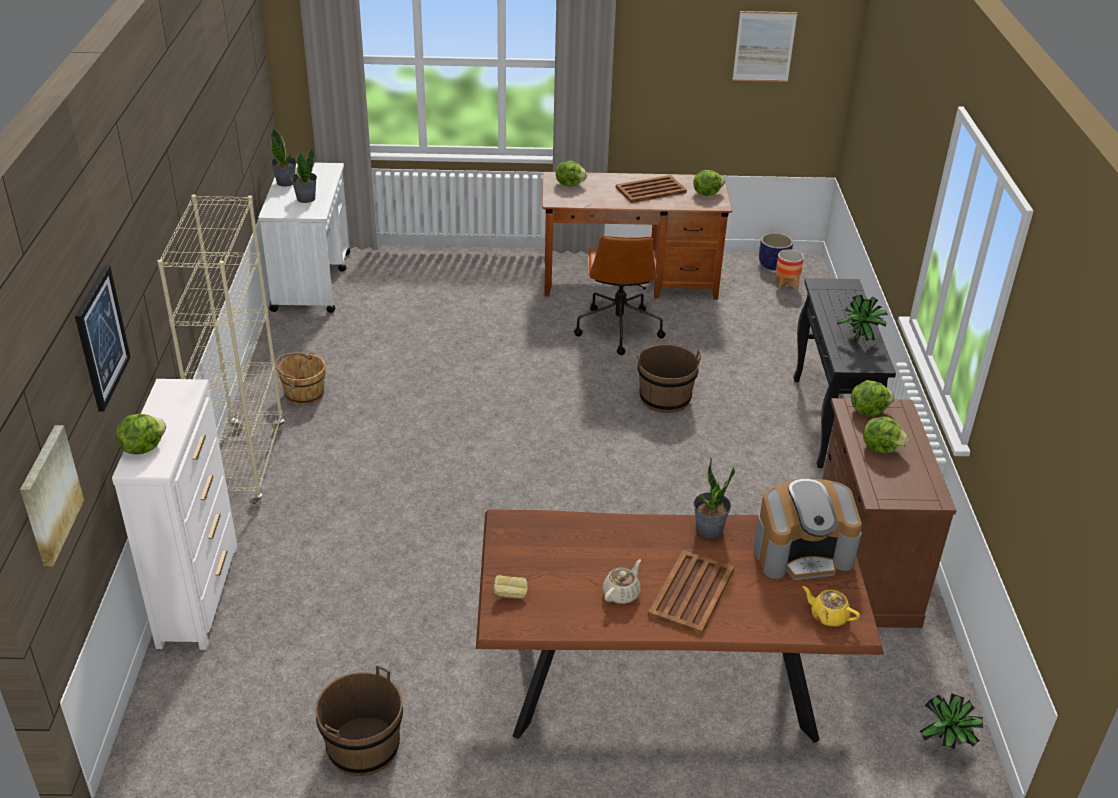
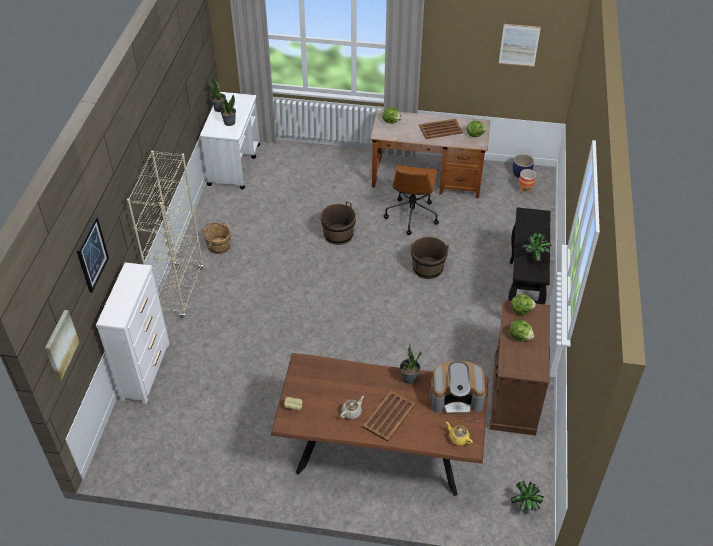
camera: 10 degrees right, 10 degrees up
lettuce [115,414,167,455] -> none
brown bucket [315,665,403,776] -> brown bucket moved to [321,201,356,245]

